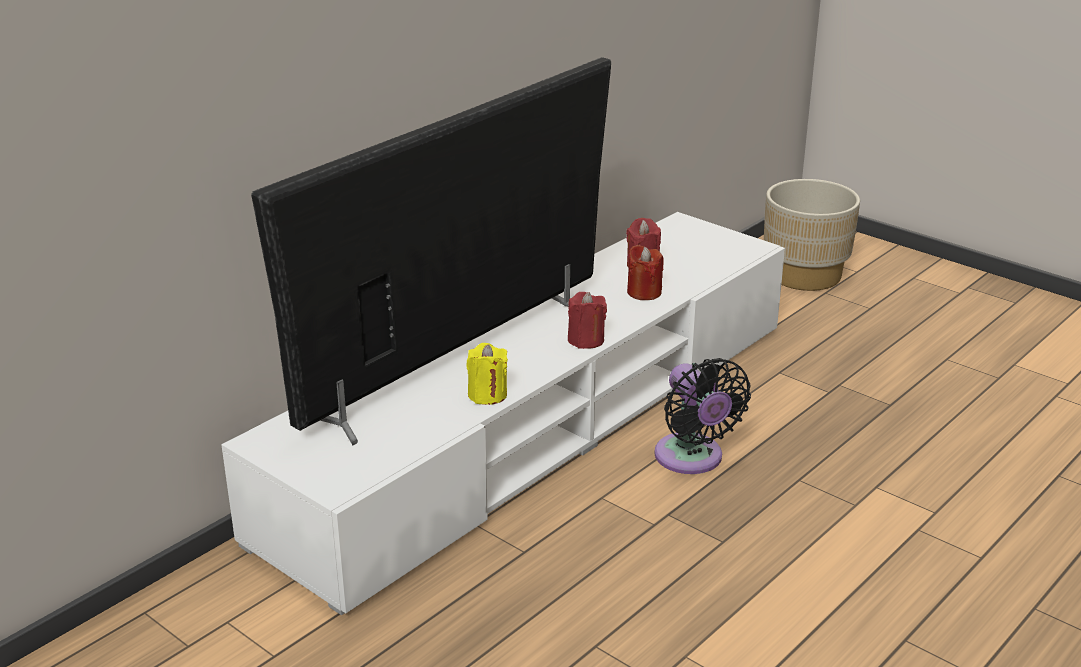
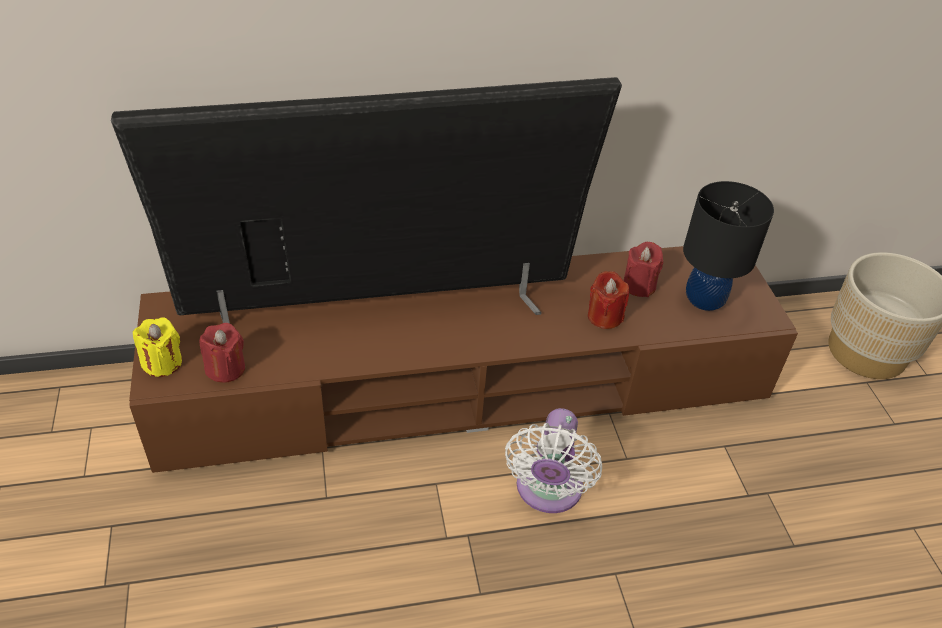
camera: 35 degrees right, 15 degrees up
white tv stand [221,212,785,615] -> brown tv stand [129,246,798,473]
yellow candle [466,343,508,405] -> yellow candle moved to [133,317,182,377]
red candle [568,292,607,349] -> red candle moved to [200,323,245,382]
black fan [654,358,751,474] -> white fan [505,408,602,513]
none -> black table lamp [683,181,774,311]

